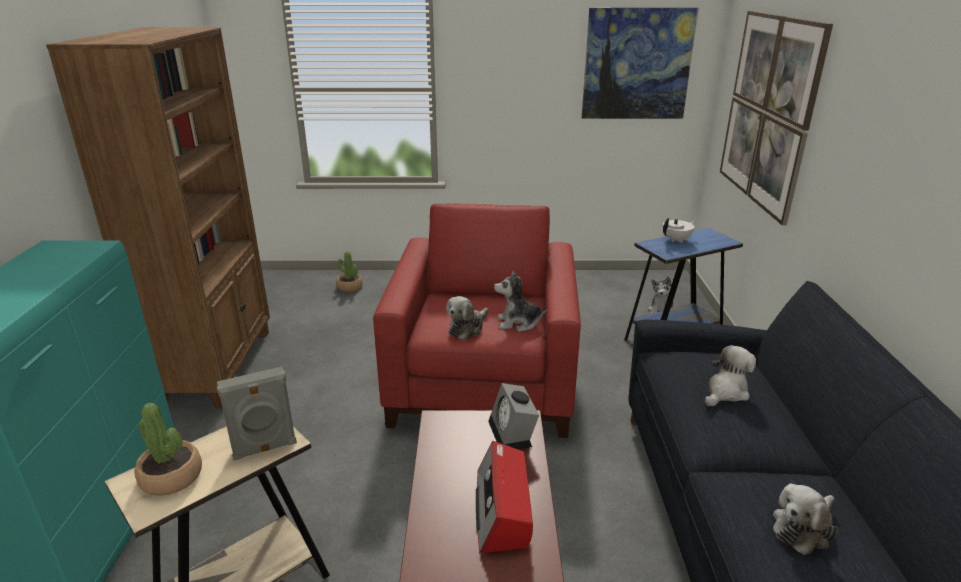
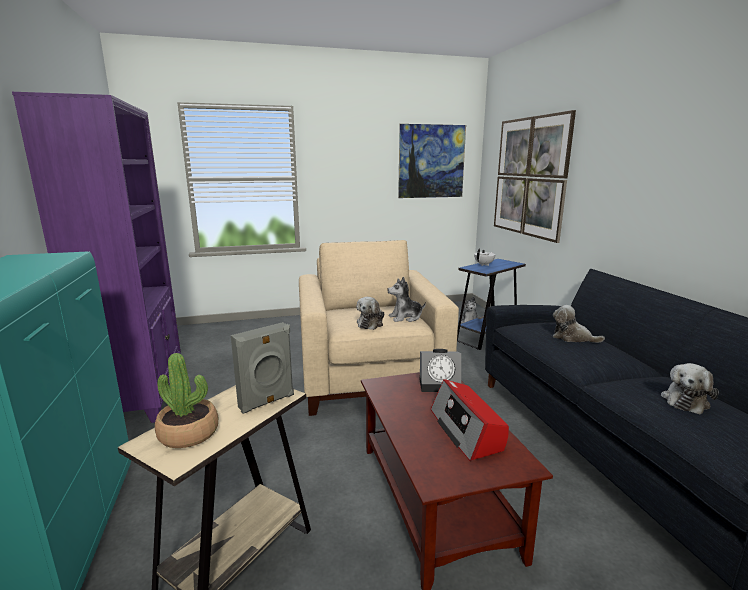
camera: 15 degrees left, 10 degrees down
brown bookcase [46,28,270,408] -> purple bookcase [12,92,181,423]
potted plant [336,251,363,292] -> none
red armchair [373,203,581,438] -> beige armchair [299,240,459,416]
alarm clock [488,383,539,449] -> alarm clock turned 60 degrees counterclockwise [419,349,461,392]
plush toy [705,345,756,406] -> plush toy turned 90 degrees counterclockwise [553,305,605,343]

